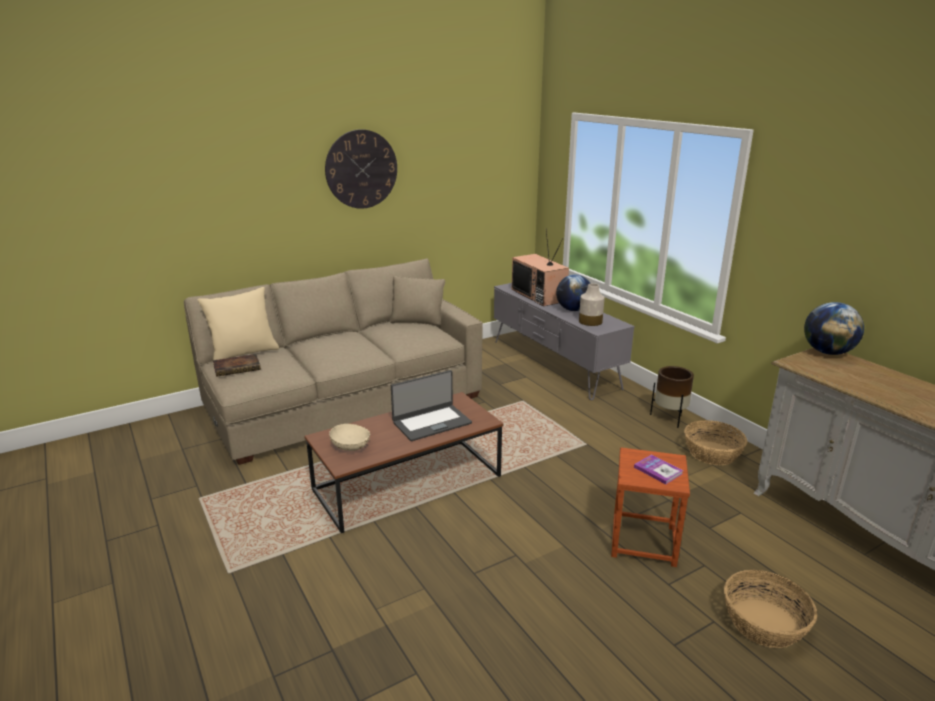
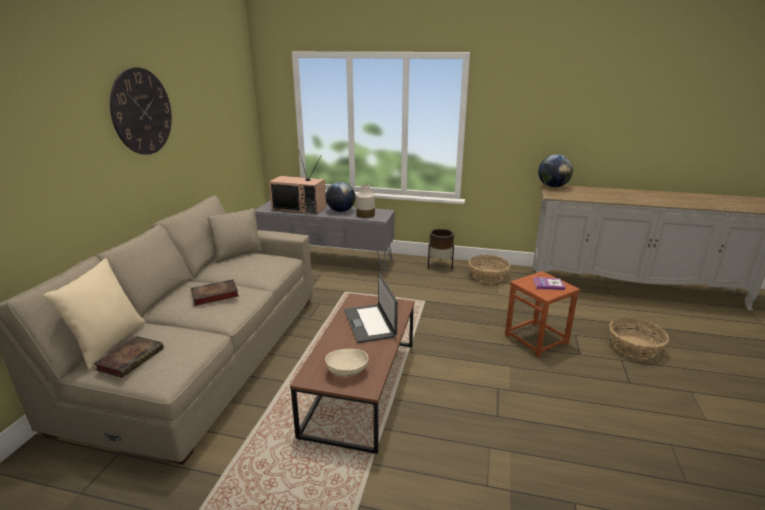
camera: 45 degrees left, 0 degrees up
laptop [391,370,472,441] -> laptop turned 150 degrees clockwise [344,273,398,343]
none -> book [191,279,239,306]

